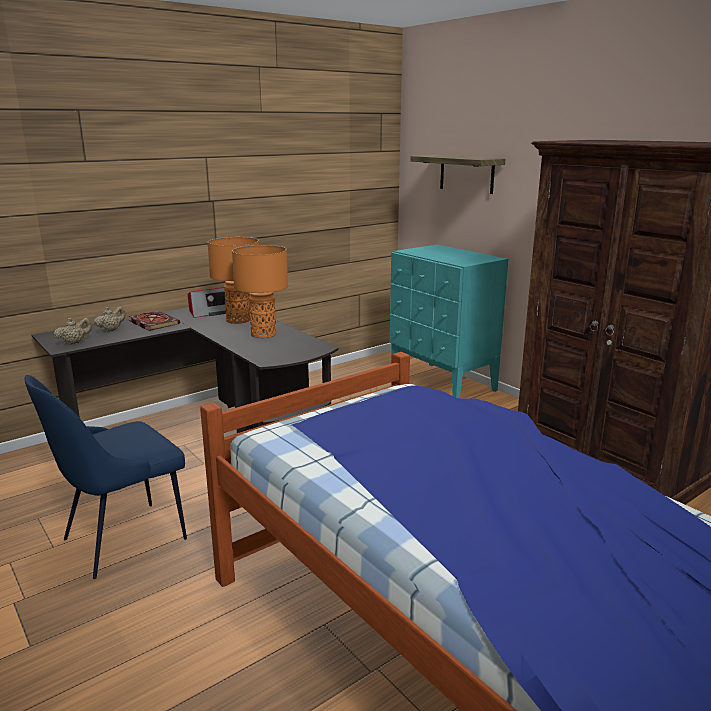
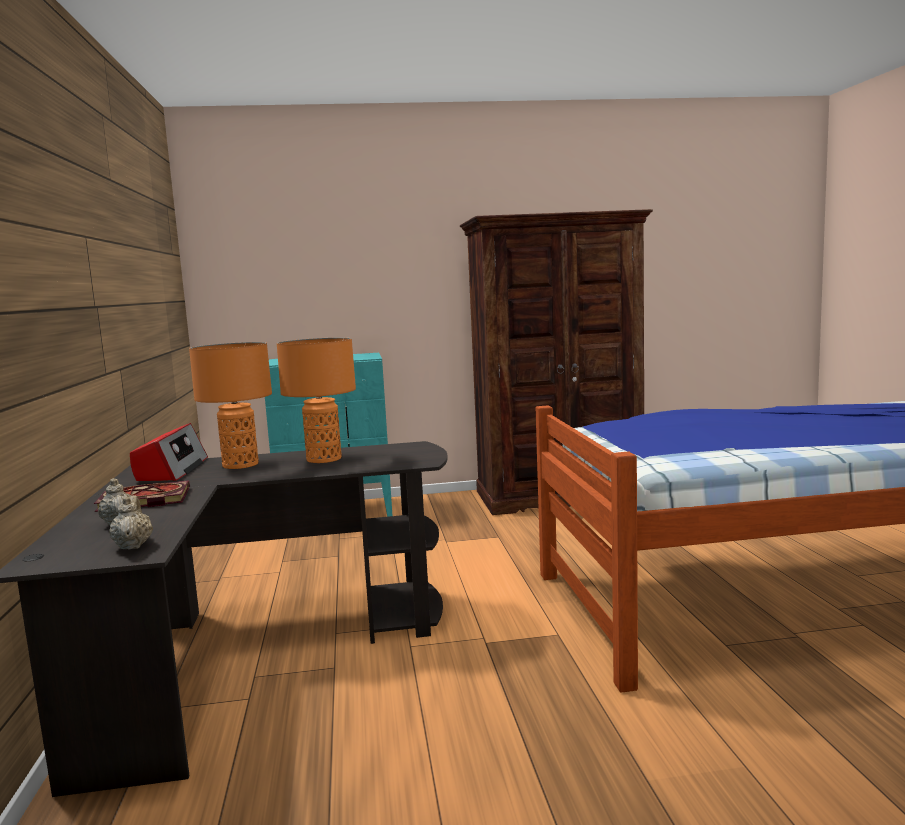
camera: 60 degrees left, 10 degrees down
blue chair [24,375,187,579] -> none
shelf [410,155,505,194] -> none

